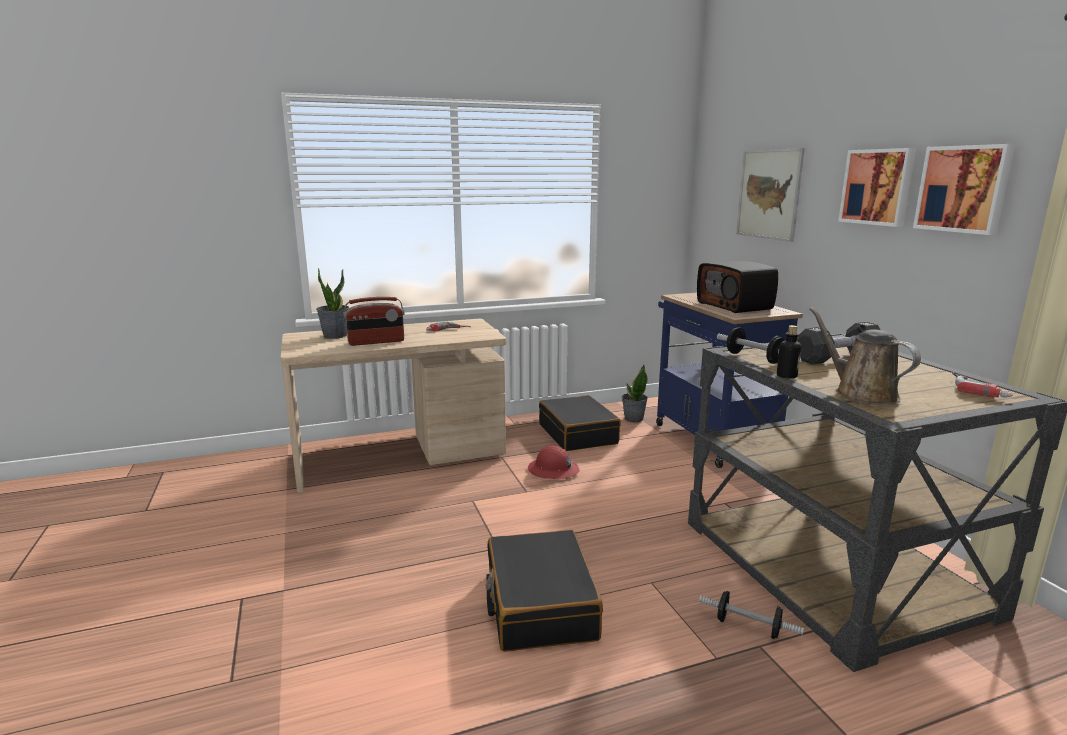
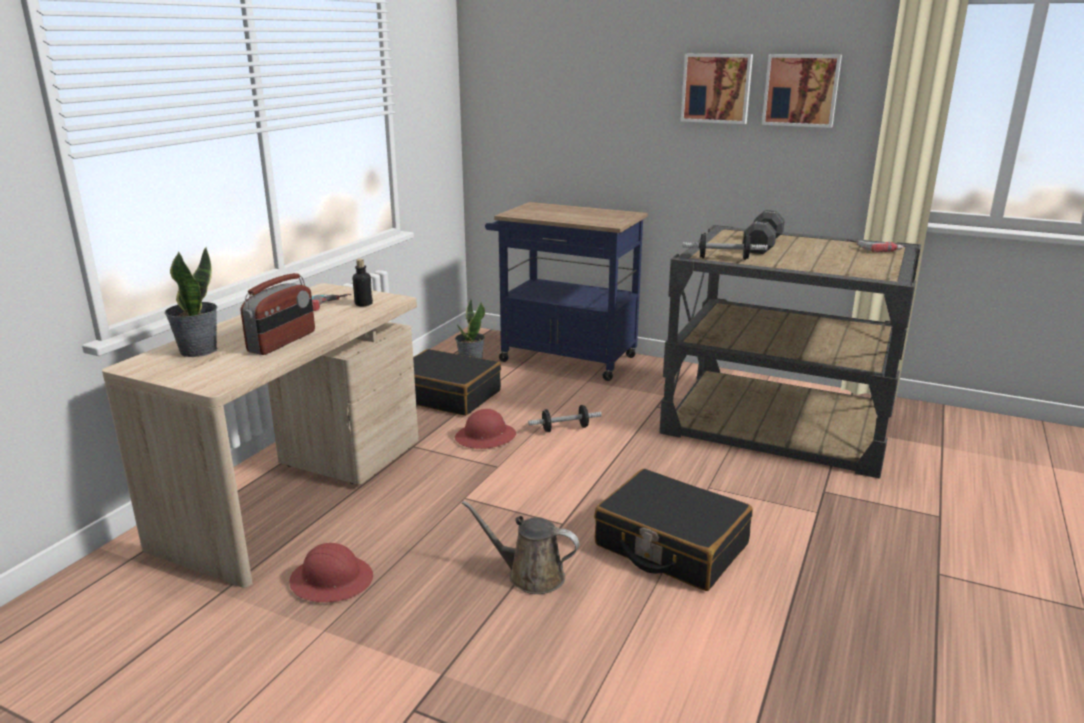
camera: 45 degrees left, 5 degrees up
radio [697,261,778,313] -> none
dumbbell [699,591,804,639] -> dumbbell moved to [528,405,602,432]
picture [736,148,805,242] -> none
bottle [777,325,801,379] -> bottle moved to [353,259,373,306]
brown watering can [809,307,921,405] -> brown watering can moved to [462,500,579,594]
none -> red hard hat [290,543,373,602]

